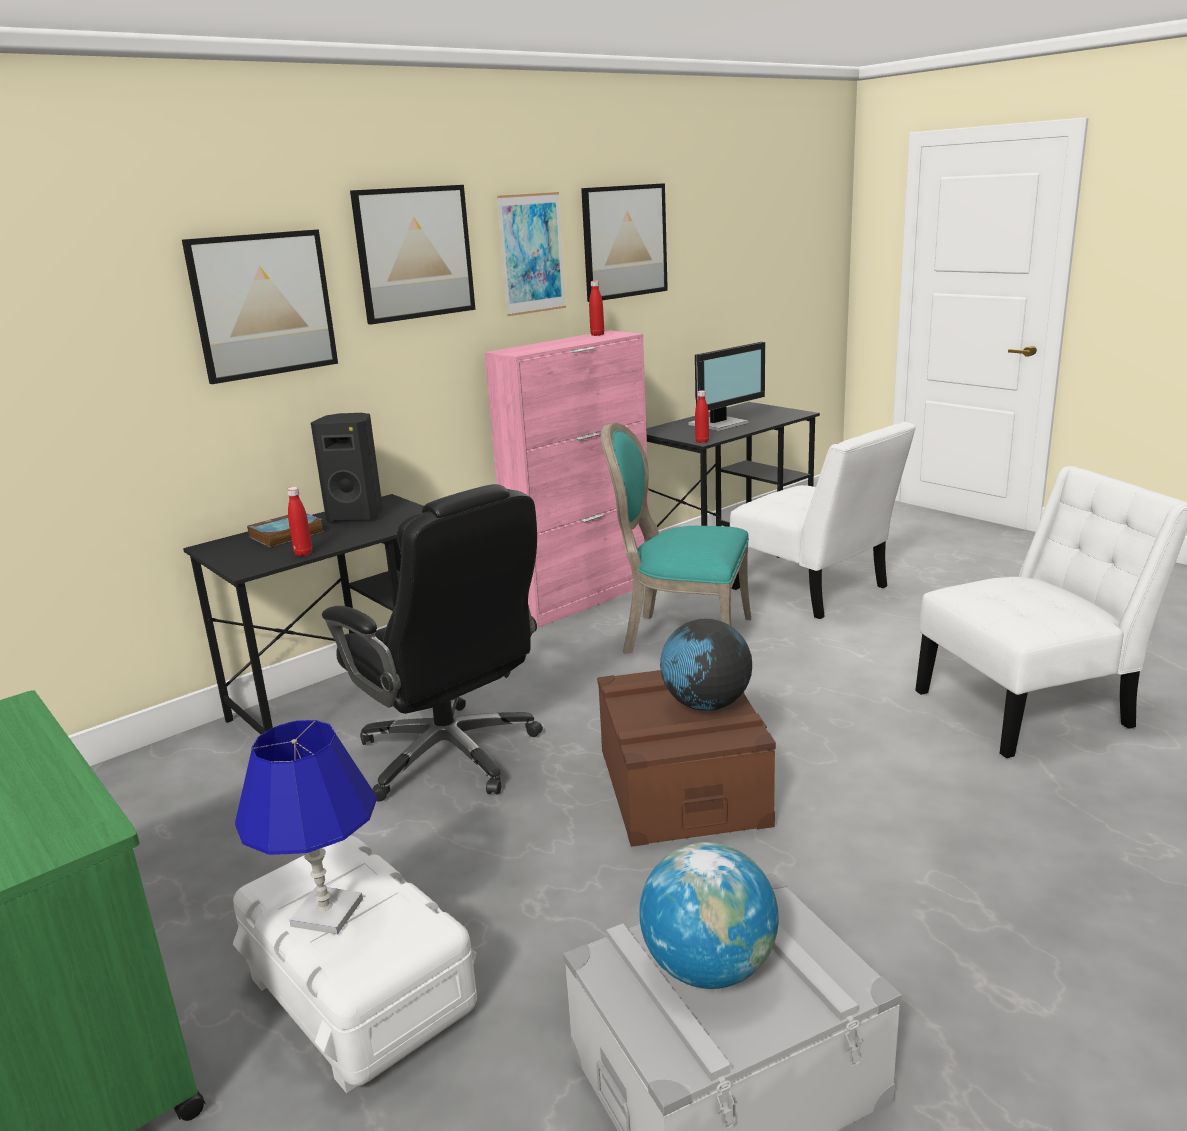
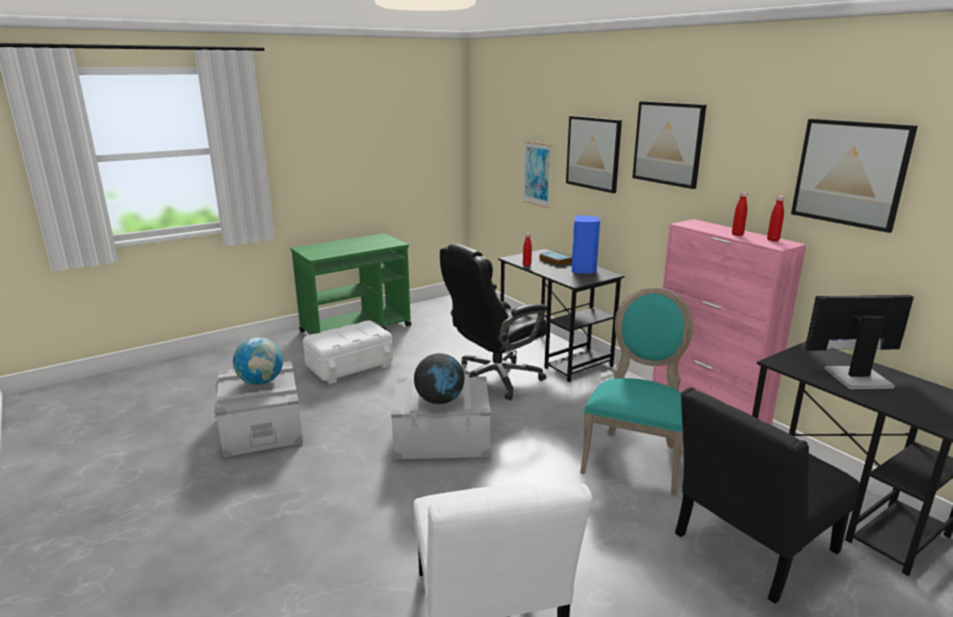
camera: 95 degrees right, 0 degrees up
blue table lamp [235,720,377,934] -> none
black speaker [311,413,383,521] -> blue speaker [572,215,600,274]
picture [497,192,566,316] -> picture moved to [523,141,552,208]
brown storage box [597,670,776,847] -> grey storage box [391,374,491,460]
monitor [689,342,765,431] -> monitor turned 120 degrees clockwise [805,295,914,389]
red bottle [695,390,709,443] -> red bottle moved to [732,192,748,236]
white chair [730,422,916,619] -> black chair [675,387,860,604]

